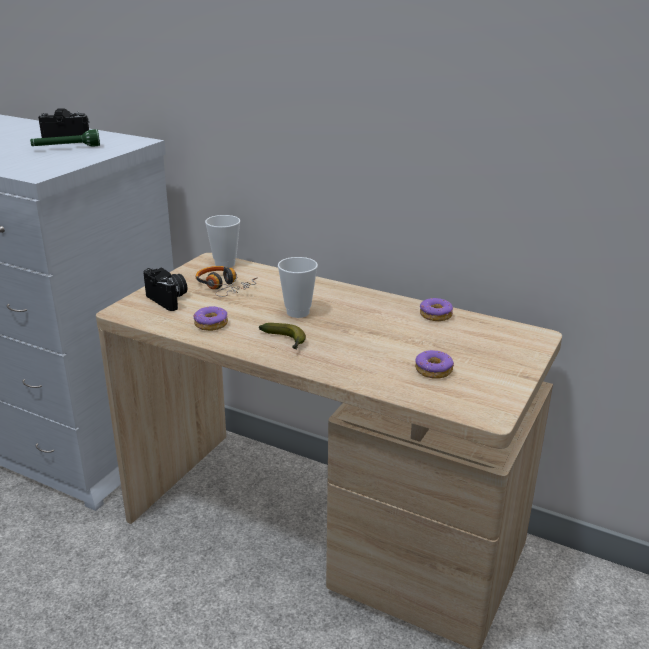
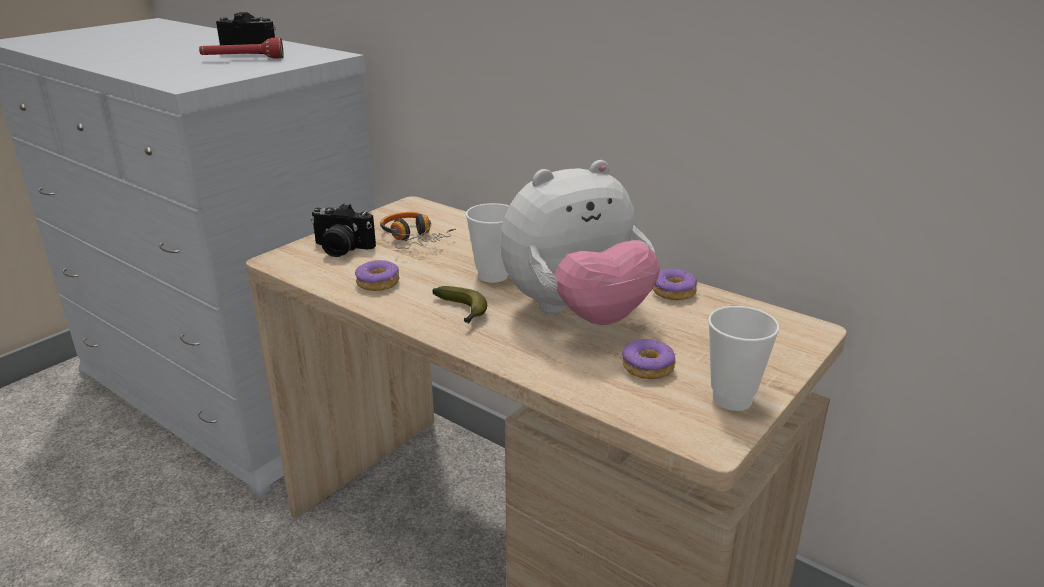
camera: 10 degrees right, 0 degrees up
green flashlight [30,129,100,147] -> red flashlight [199,38,284,58]
camera [143,267,187,311] -> camera turned 135 degrees clockwise [311,204,376,257]
cup [205,215,240,268] -> cup moved to [708,306,780,411]
none -> plush toy [500,160,660,325]

